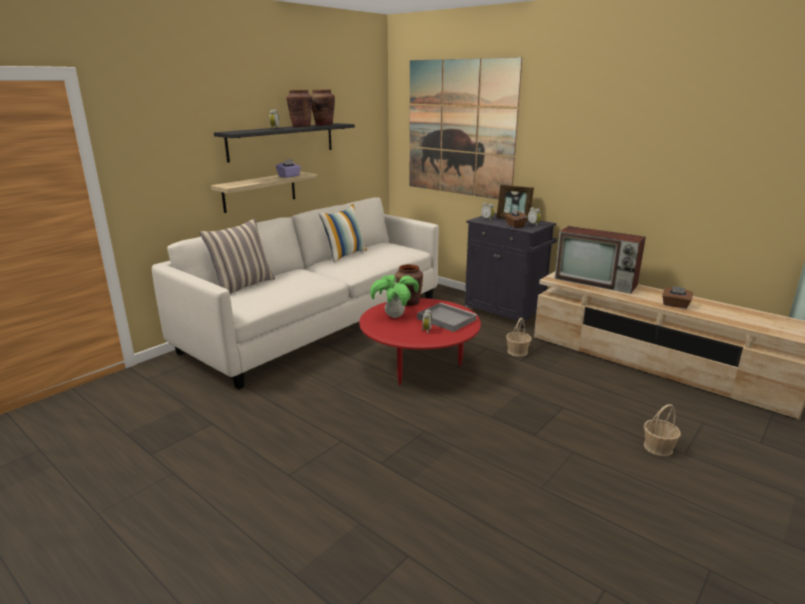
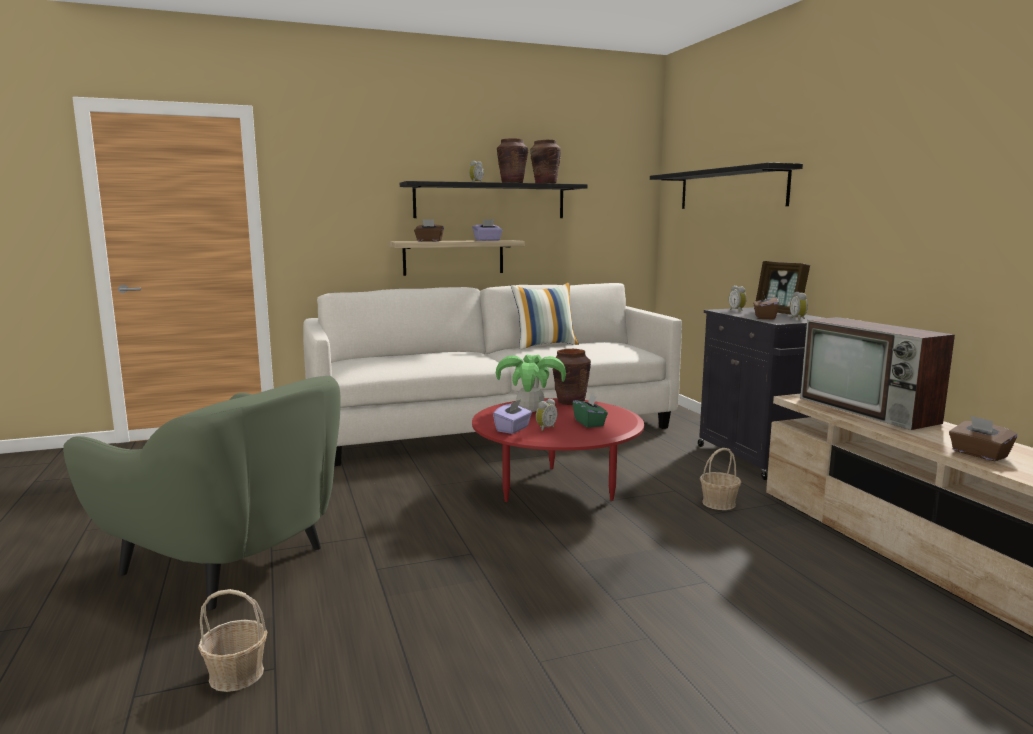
camera: 30 degrees right, 10 degrees down
pillow [199,218,275,294] -> none
picture [409,57,522,200] -> black shelf [650,163,803,209]
grey tray [417,303,477,332] -> green tissue box [573,393,608,428]
basket [644,404,681,456] -> basket moved to [198,589,267,692]
none -> green armchair [63,376,341,610]
none -> brown tissue box [414,219,444,241]
none -> purple tissue box [493,399,532,434]

